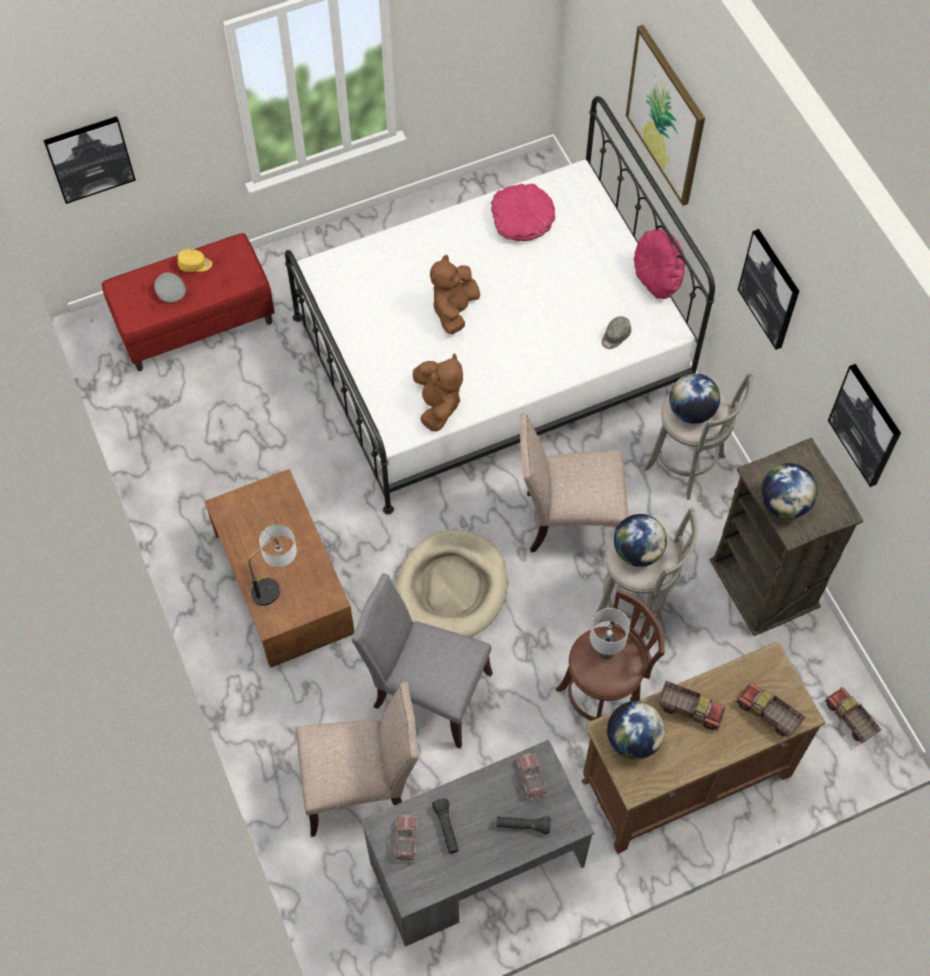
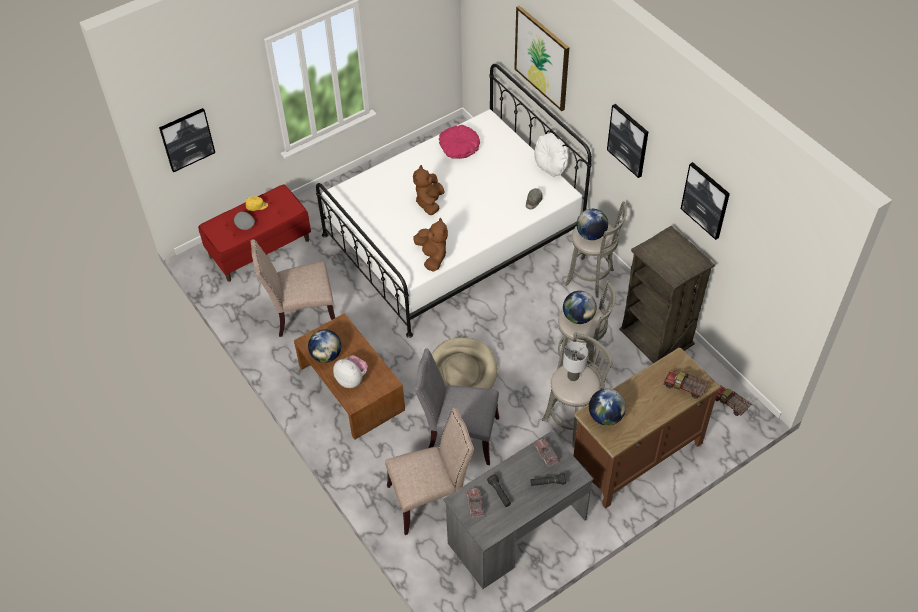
camera: 10 degrees left, 10 degrees down
table lamp [249,524,297,606] -> plush toy [333,355,368,388]
beige chair [520,413,628,552] -> beige chair moved to [251,239,335,337]
brown stool [556,589,665,721] -> grey stool [542,332,613,447]
pink pillow [634,229,685,299] -> white pillow [534,133,569,177]
toy truck [659,681,726,730] -> none
globe [761,463,818,519] -> globe moved to [308,329,341,363]

